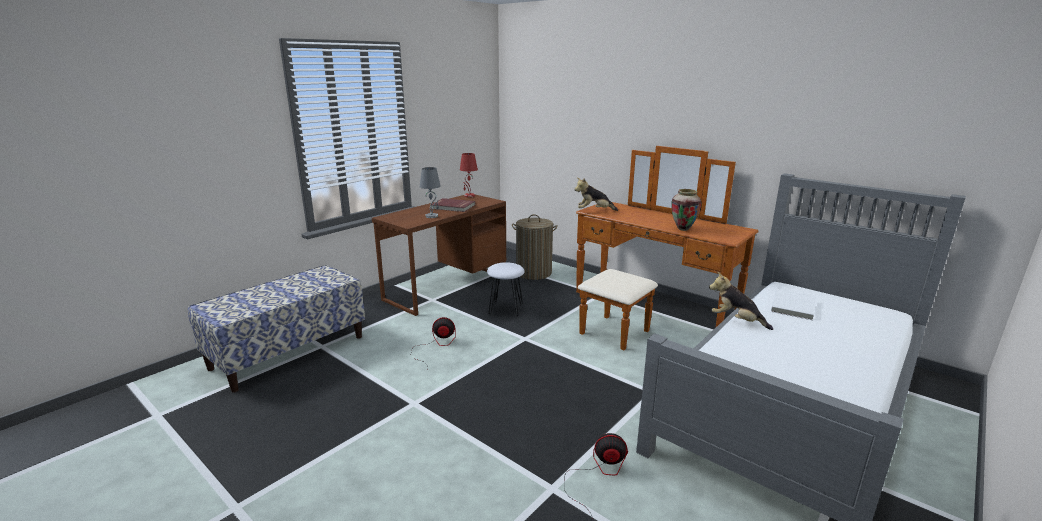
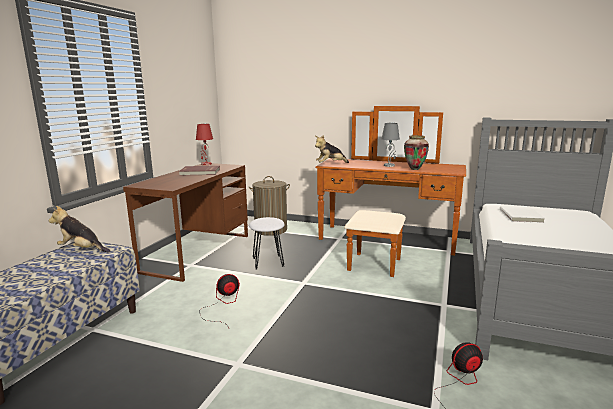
camera: 20 degrees left, 5 degrees down
grey table lamp [420,167,441,218] -> grey table lamp moved to [382,123,400,167]
plush toy [709,272,773,330] -> plush toy moved to [49,206,110,253]

